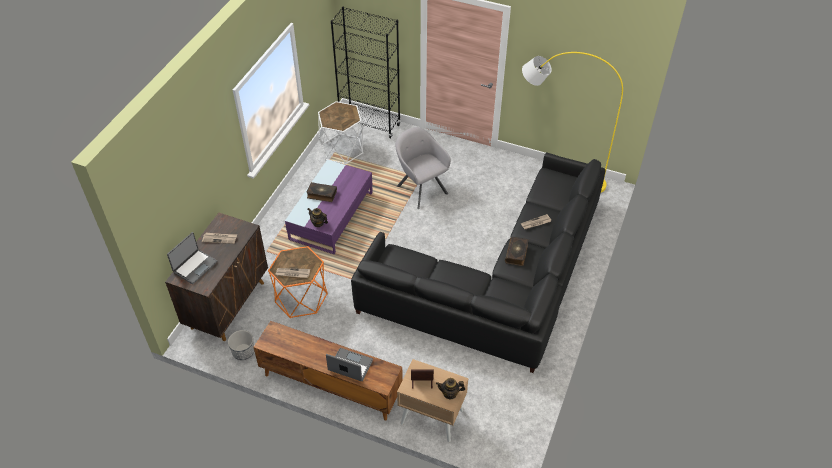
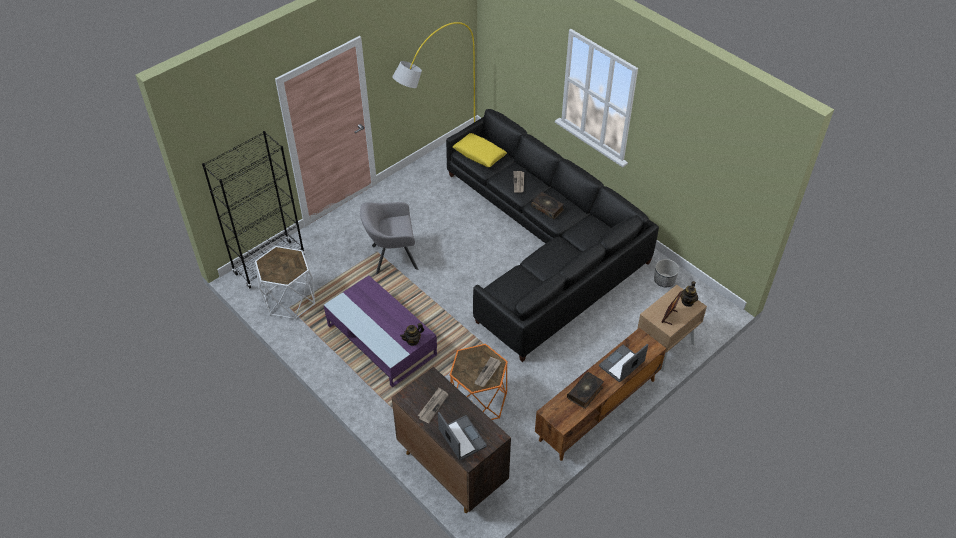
camera: 65 degrees left, 0 degrees up
planter [228,330,254,360] -> planter moved to [654,259,679,287]
book [307,182,337,202] -> book moved to [567,372,604,409]
none -> yellow pillow [453,133,507,167]

